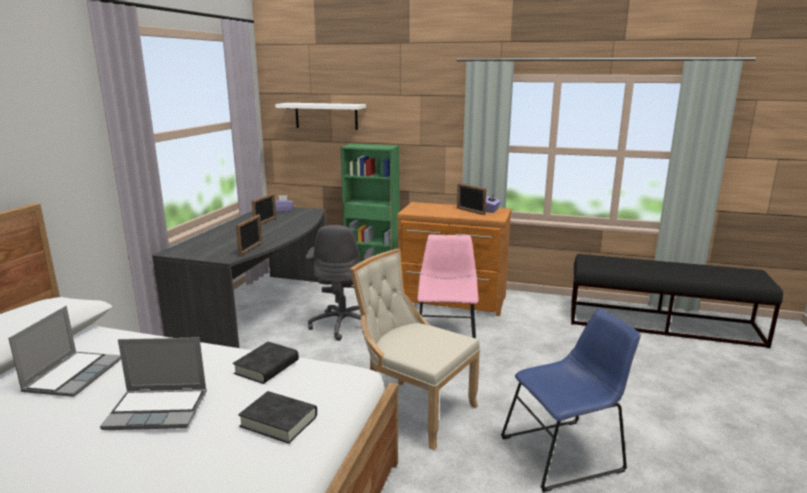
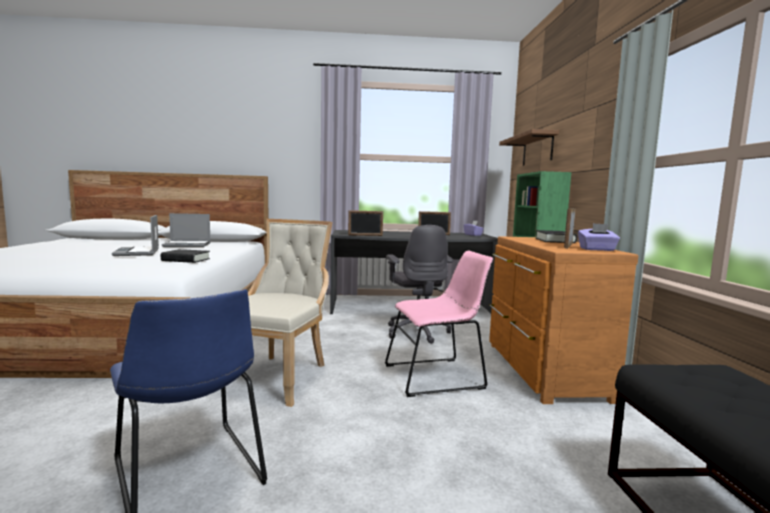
camera: 70 degrees right, 10 degrees down
black book [238,391,317,444] -> black book moved to [535,230,577,243]
white shelf [275,103,366,130] -> brown shelf [499,129,559,166]
grey office chair [306,225,375,341] -> grey office chair turned 90 degrees counterclockwise [386,225,453,344]

